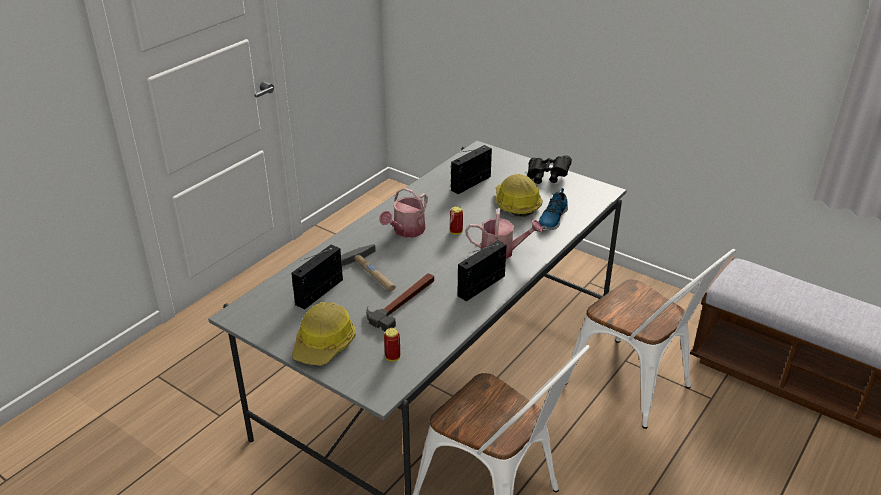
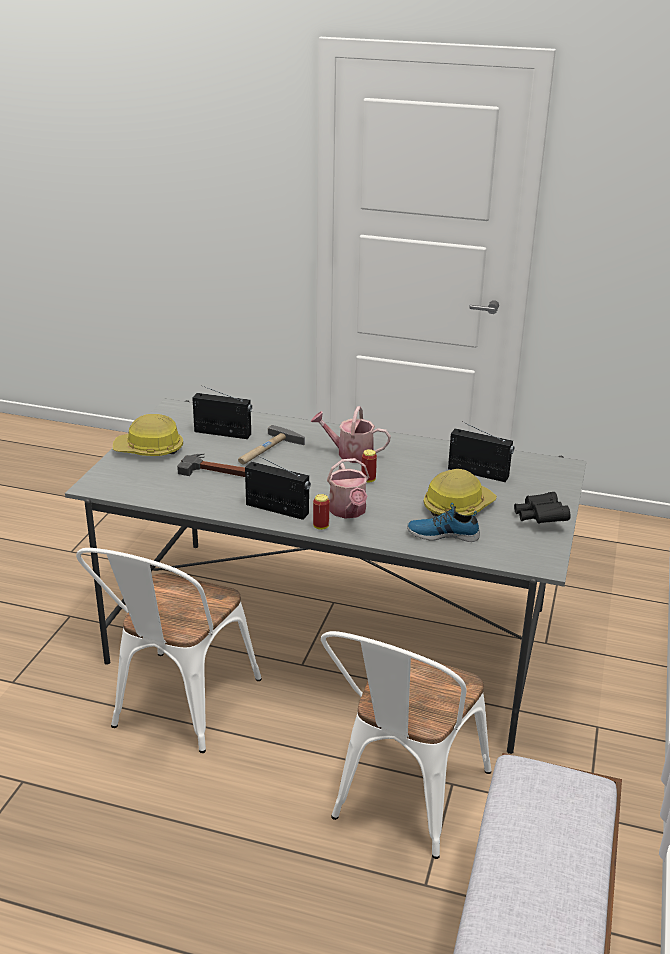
camera: 70 degrees right, 5 degrees down
can [384,328,400,361] -> can moved to [313,494,330,530]

